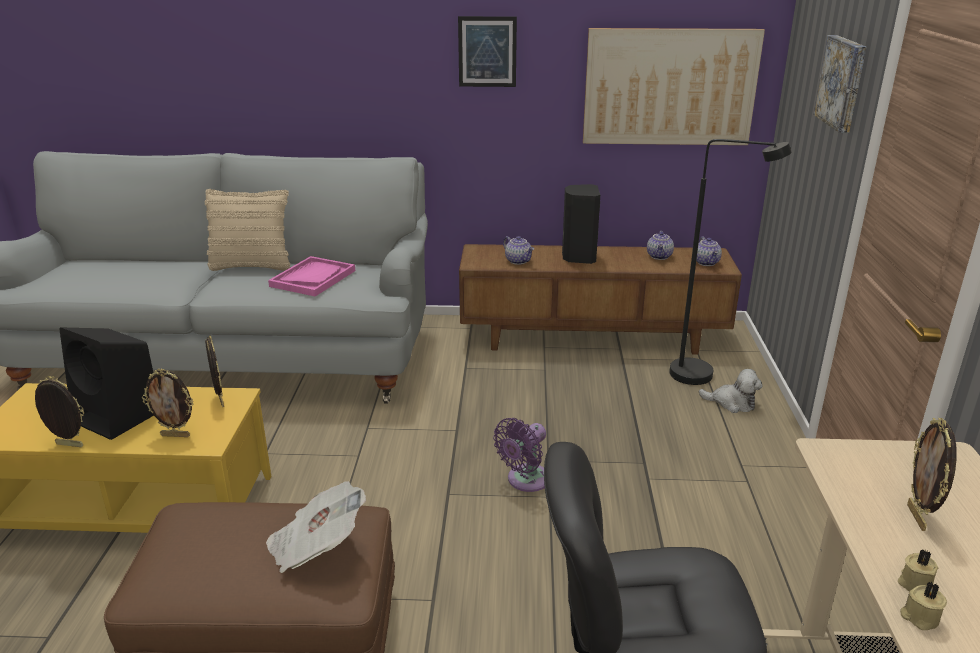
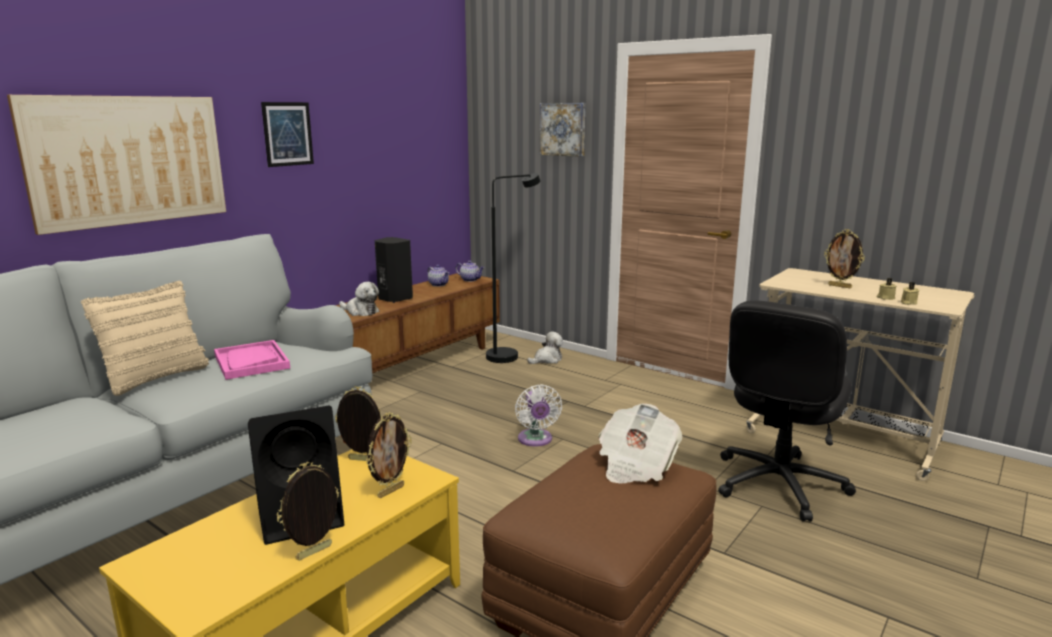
camera: 55 degrees left, 10 degrees down
purple fan [493,418,546,492] -> white fan [515,385,562,446]
teapot [503,236,534,265] -> plush toy [339,282,380,316]
picture [583,28,765,145] -> picture moved to [7,95,226,235]

